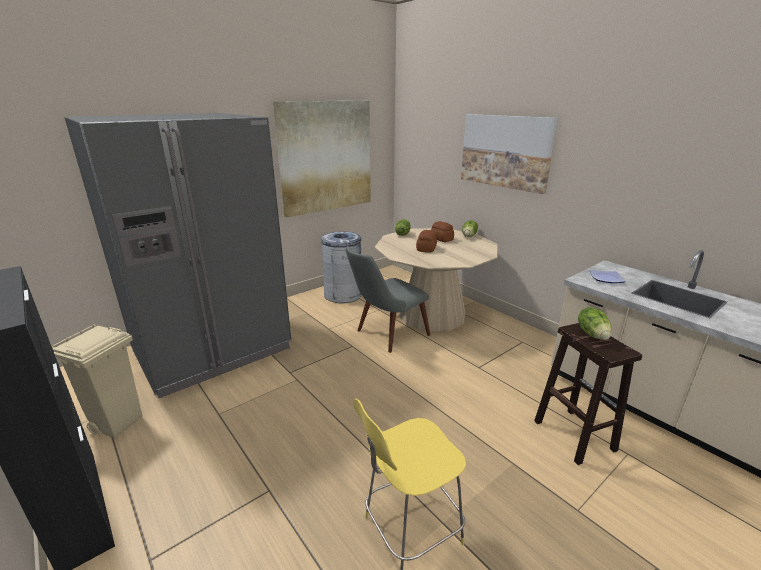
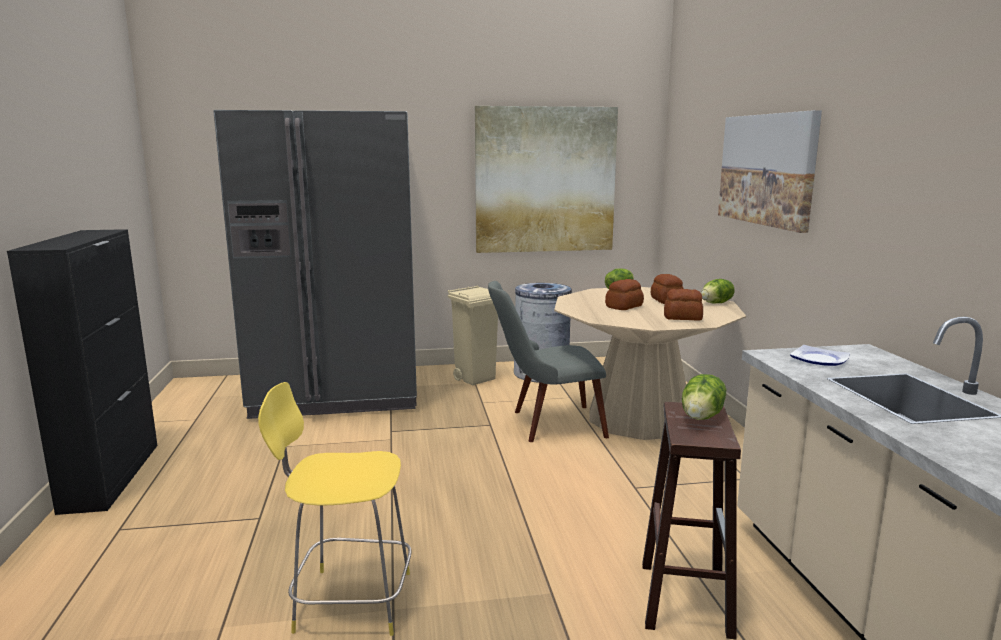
camera: 30 degrees right, 10 degrees down
beige trash can [51,324,142,438] -> beige trash can moved to [448,285,498,386]
none -> bread [664,289,703,321]

